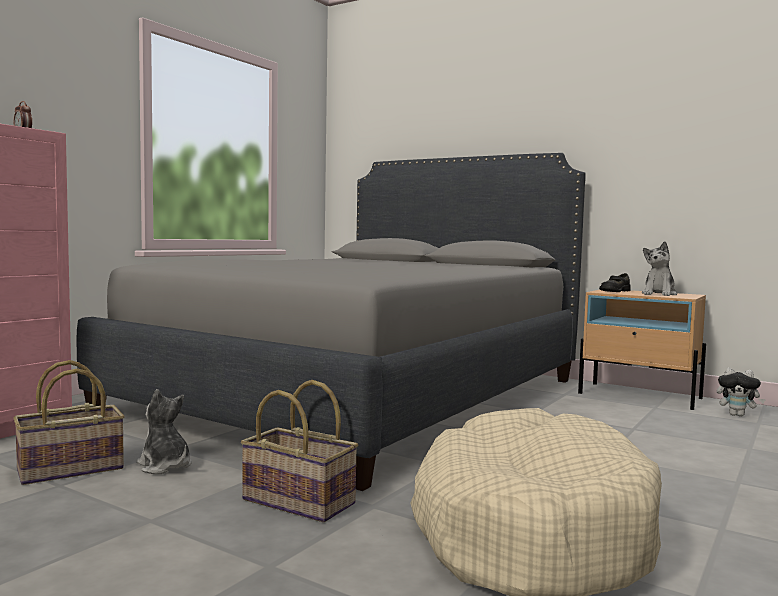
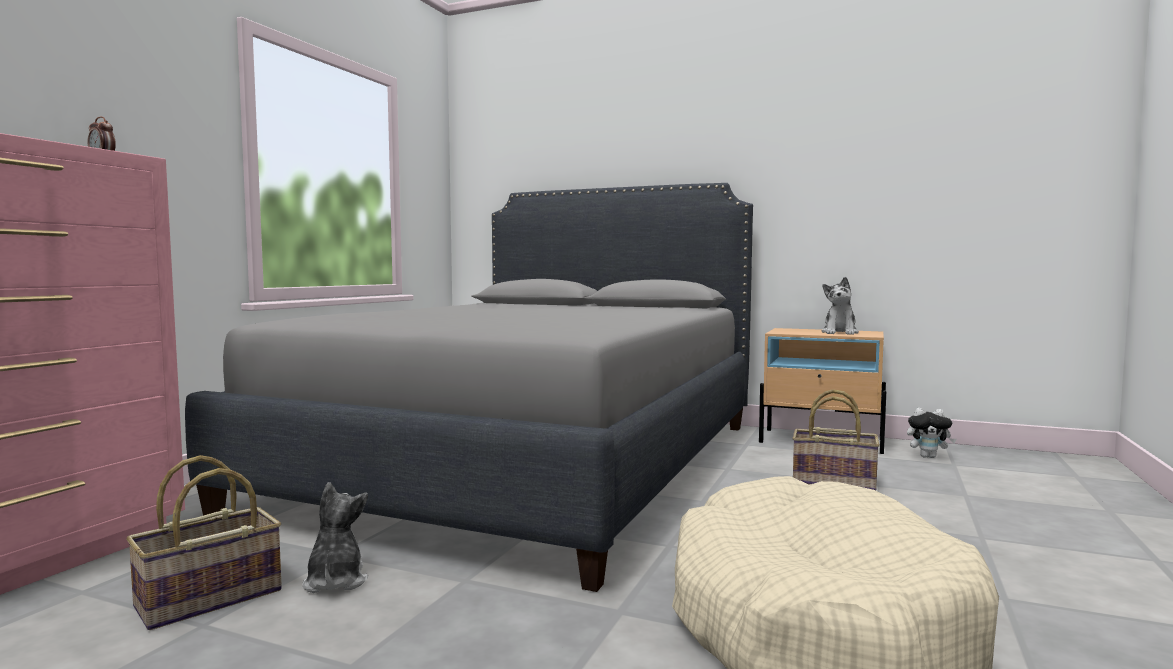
camera: 10 degrees left, 0 degrees up
plush toy [137,389,192,474] -> plush toy turned 45 degrees clockwise [302,482,368,593]
basket [241,380,358,522] -> basket moved to [792,389,880,491]
black shoe [599,273,631,292] -> none

